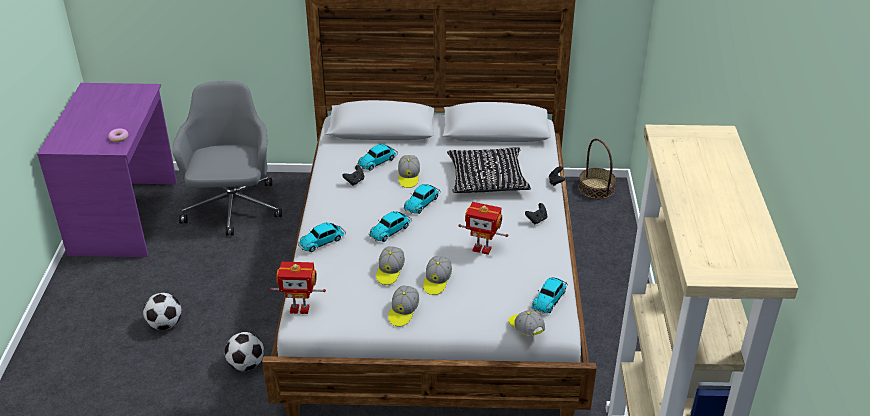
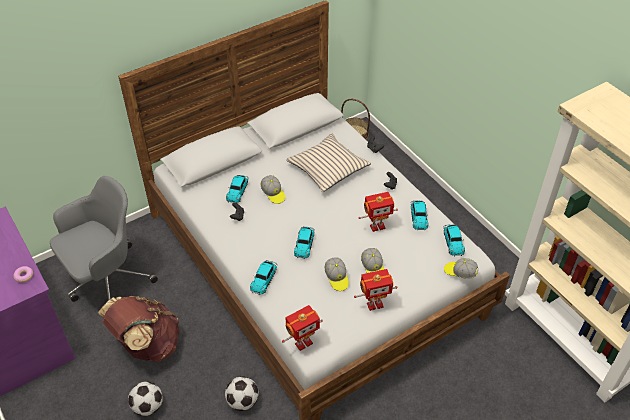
camera: 35 degrees left, 10 degrees up
grey office chair [172,81,282,236] -> grey office chair turned 90 degrees clockwise [50,176,158,302]
cap [388,286,419,327] -> toy robot [354,269,397,311]
toy car [403,184,441,214] -> toy car moved to [411,200,428,231]
black pillow [447,147,531,193] -> beige pillow [286,134,371,192]
none -> brown backpack [97,296,180,362]

